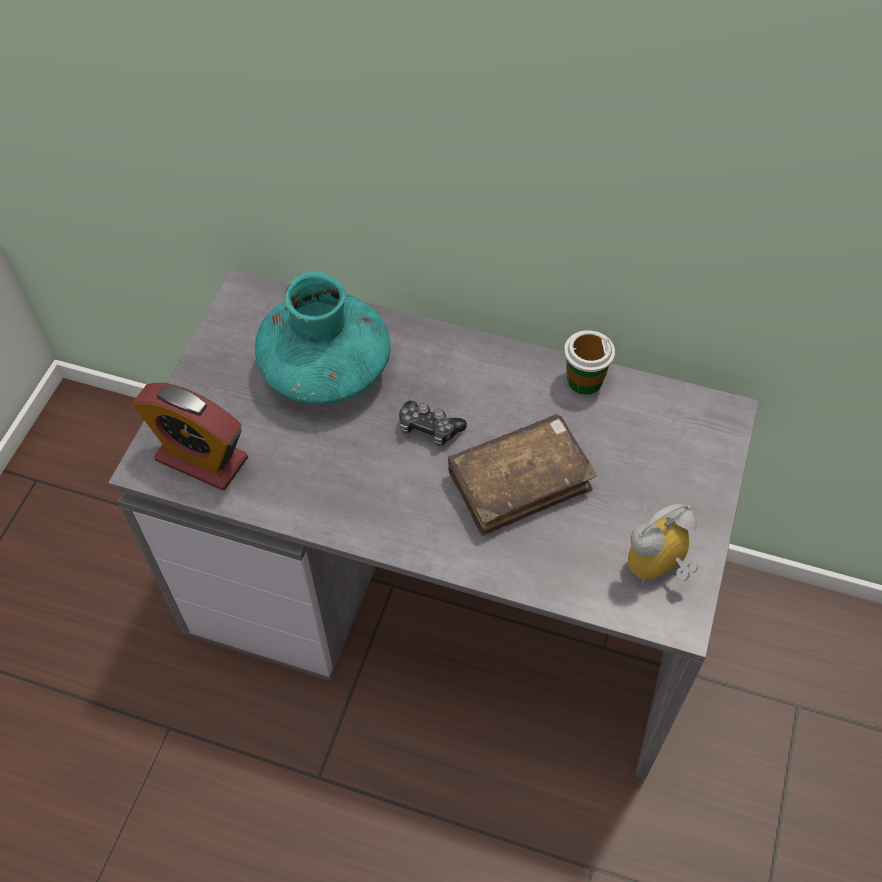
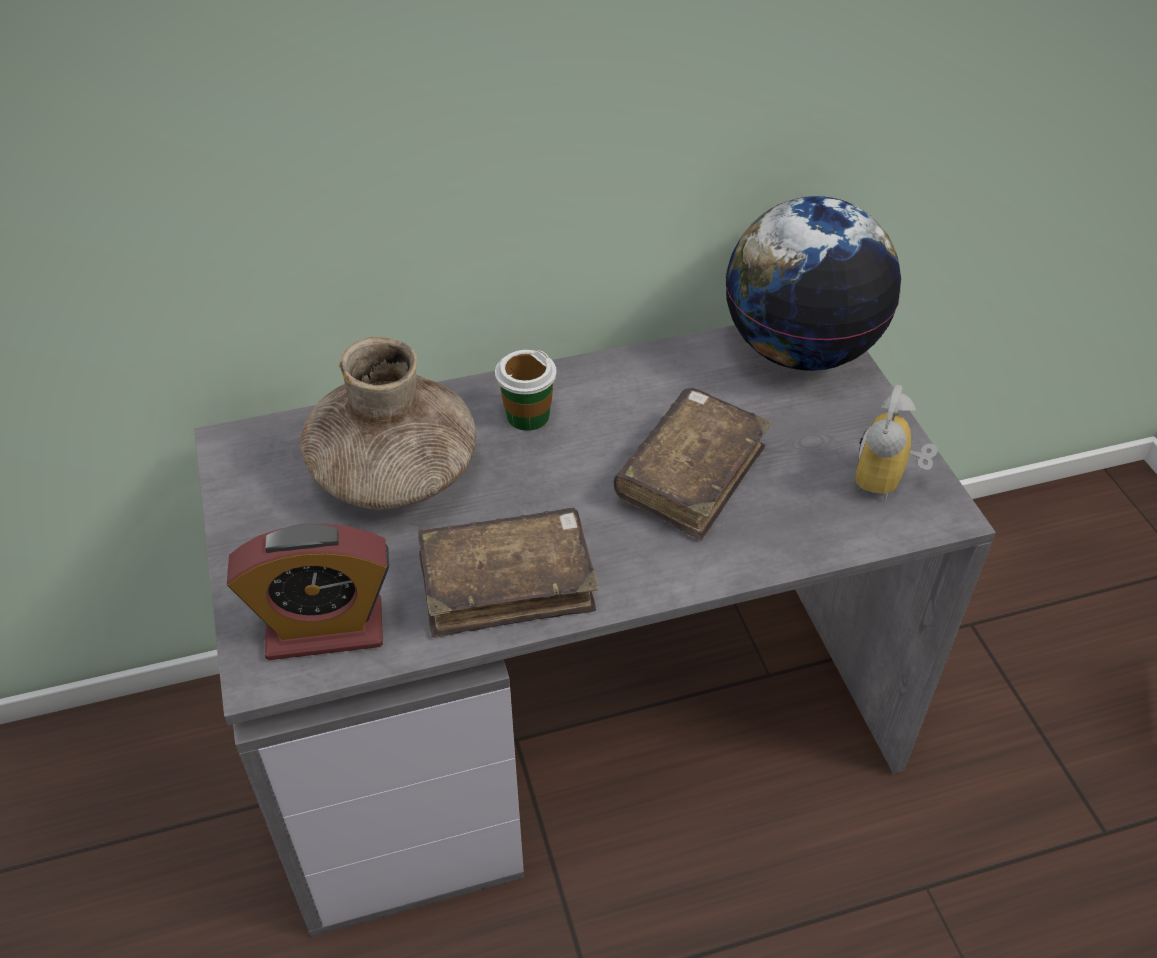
camera: 35 degrees left, 10 degrees down
turquoise vase [255,272,390,405] -> brown vase [300,337,476,510]
game controller [399,401,467,446] -> none
cup [564,330,615,395] -> cup moved to [495,350,557,431]
none -> brown book [418,508,599,638]
none -> globe [725,196,901,371]

